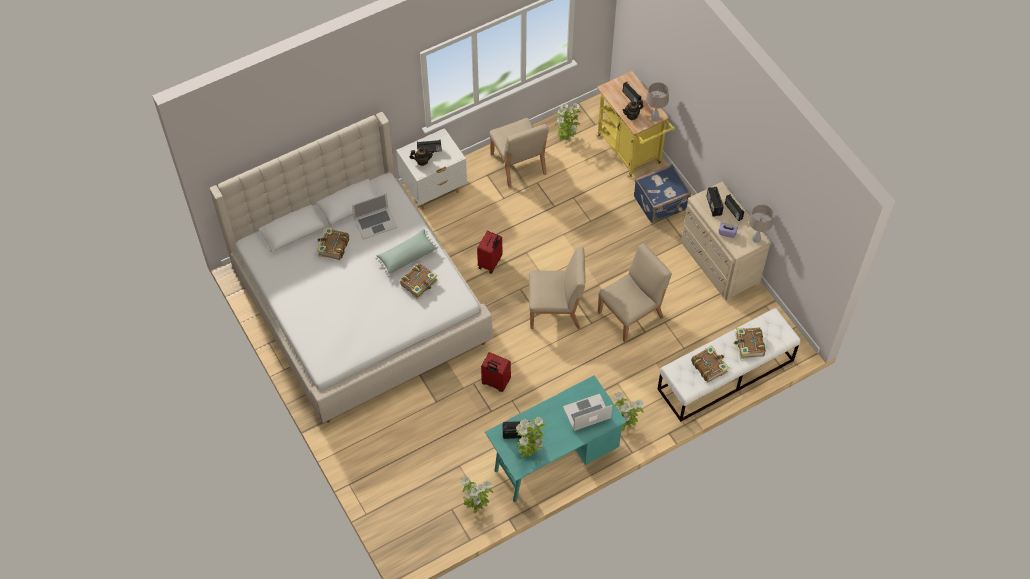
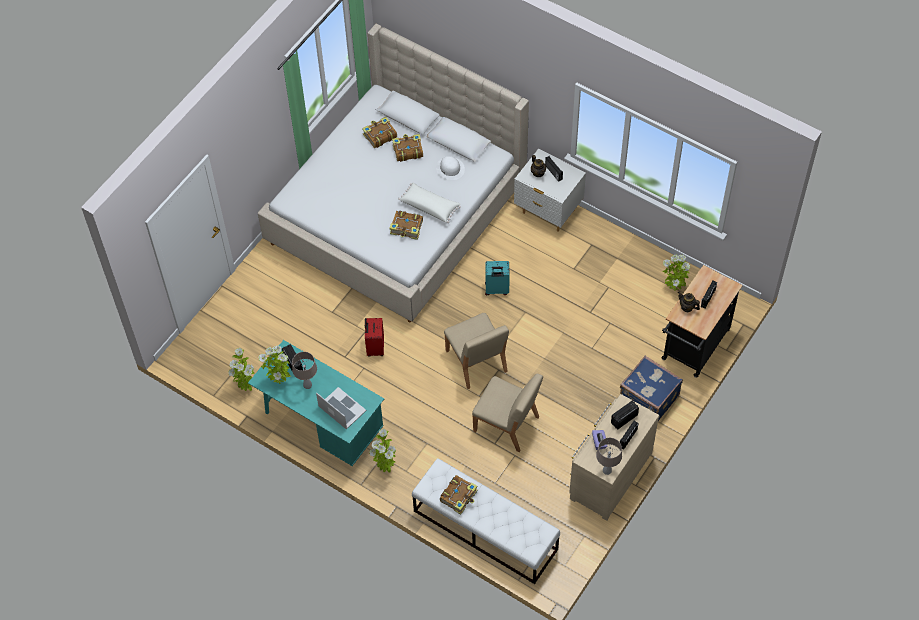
camera: 65 degrees right, 0 degrees up
laptop [352,193,398,240] -> white hat [436,156,465,180]
green pillow [375,229,438,275] -> white pillow [398,182,461,223]
red suitcase [477,231,502,274] -> turquoise suitcase [485,261,510,295]
beige chair [489,118,549,188] -> none
yellow cart [596,71,675,178] -> black cart [661,265,743,378]
beige table lamp [646,82,669,121] -> beige table lamp moved to [292,352,317,389]
book [733,327,766,359] -> book moved to [362,117,397,148]

